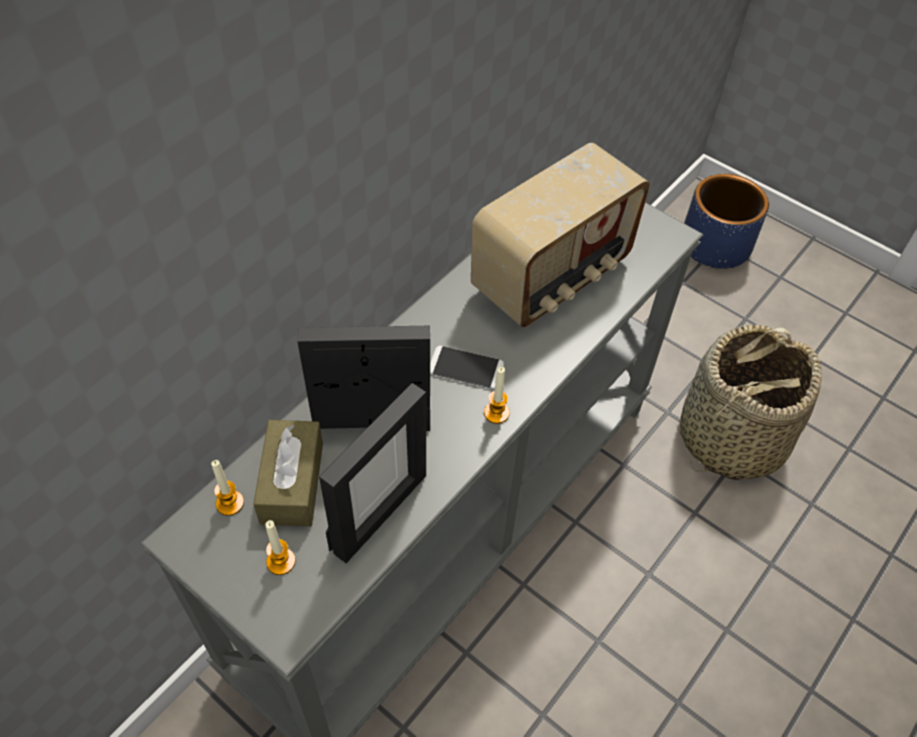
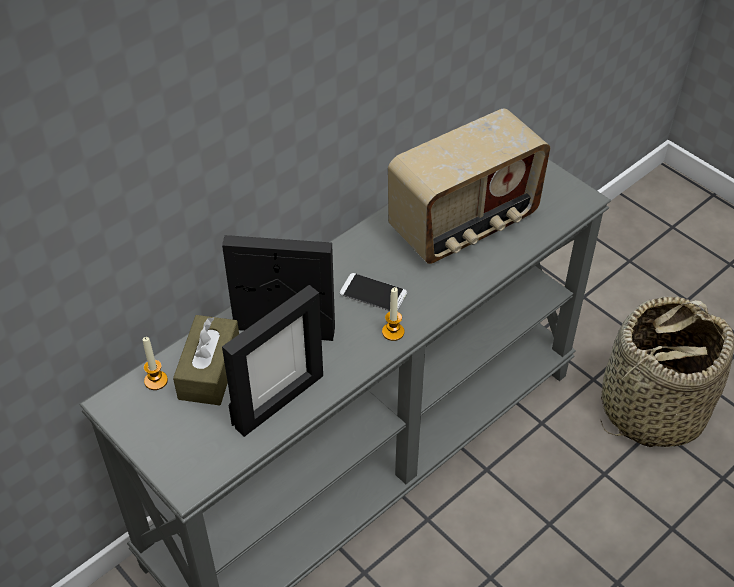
camera: 10 degrees right, 5 degrees down
candle [265,520,296,575] -> none
blue planter [684,174,769,269] -> none

